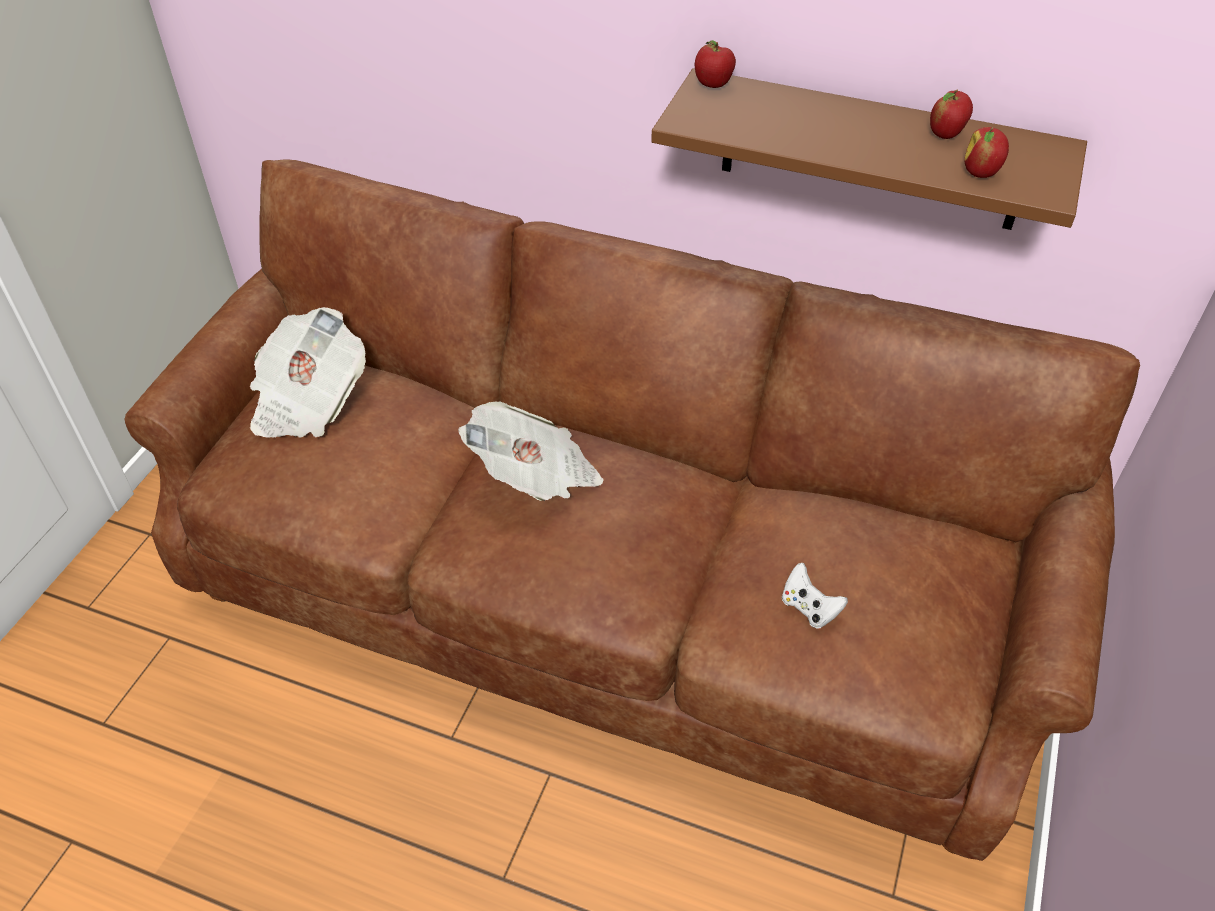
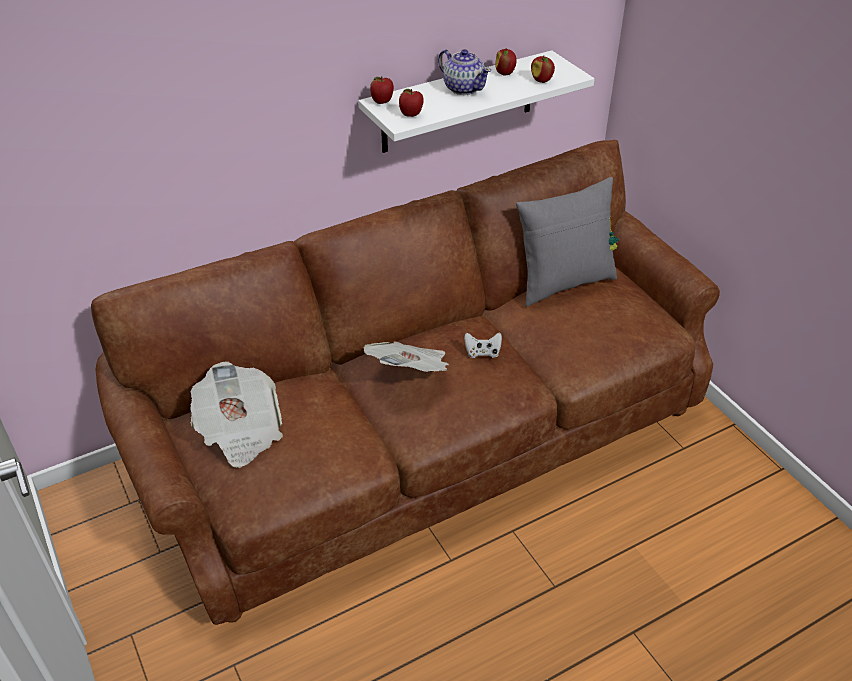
camera: 50 degrees left, 5 degrees down
brown shelf [651,68,1087,230] -> white shelf [358,50,595,153]
white game controller [782,563,848,629] -> white game controller moved to [464,332,502,358]
none -> apple [399,89,424,117]
none -> teapot [438,49,491,95]
none -> grey pillow [516,177,619,306]

